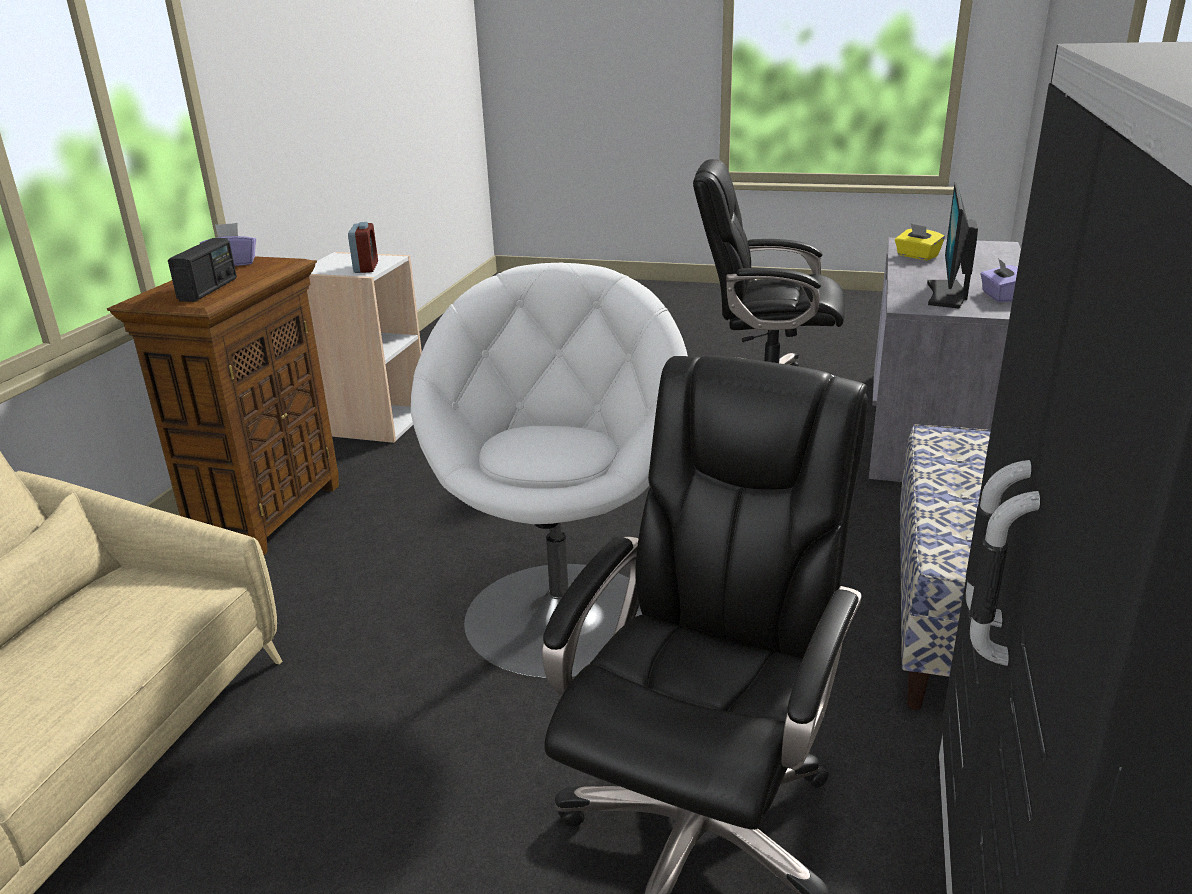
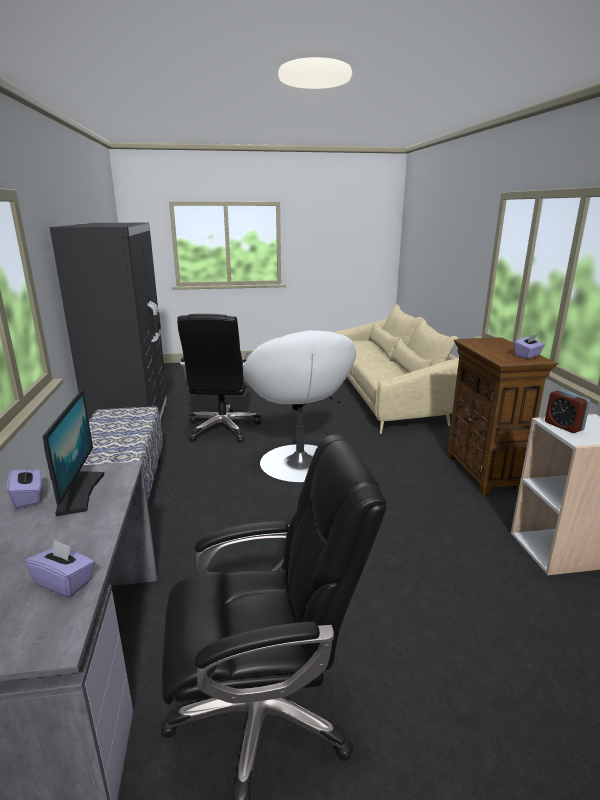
camera: 155 degrees right, 5 degrees down
radio [168,238,237,302] -> none
yellow tissue box [895,224,945,260] -> purple tissue box [25,540,95,597]

